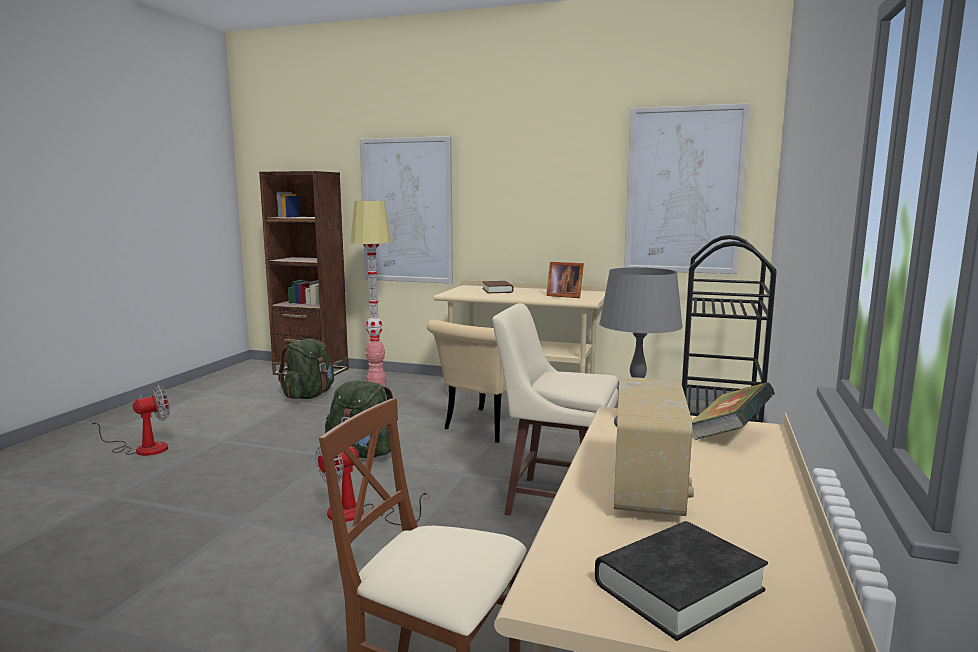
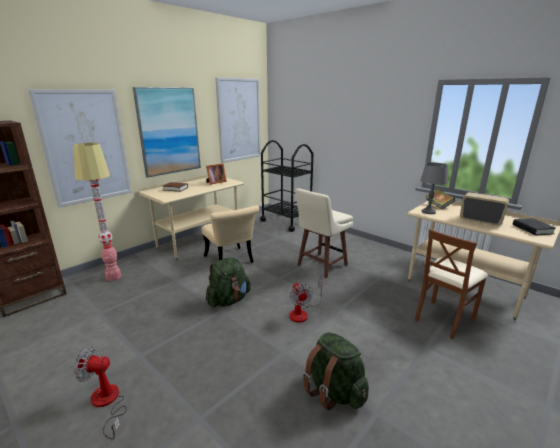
camera: 65 degrees left, 10 degrees up
fan [91,385,170,456] -> fan turned 75 degrees counterclockwise [74,346,127,439]
green backpack [278,339,334,399] -> green backpack moved to [303,332,369,410]
none -> picture [133,87,201,178]

